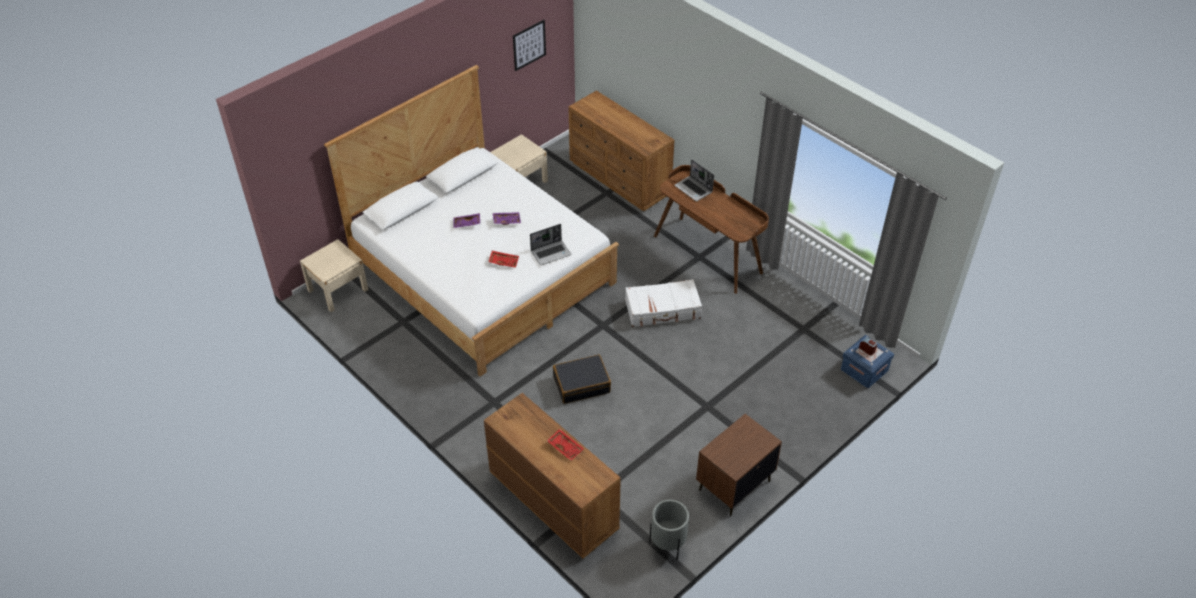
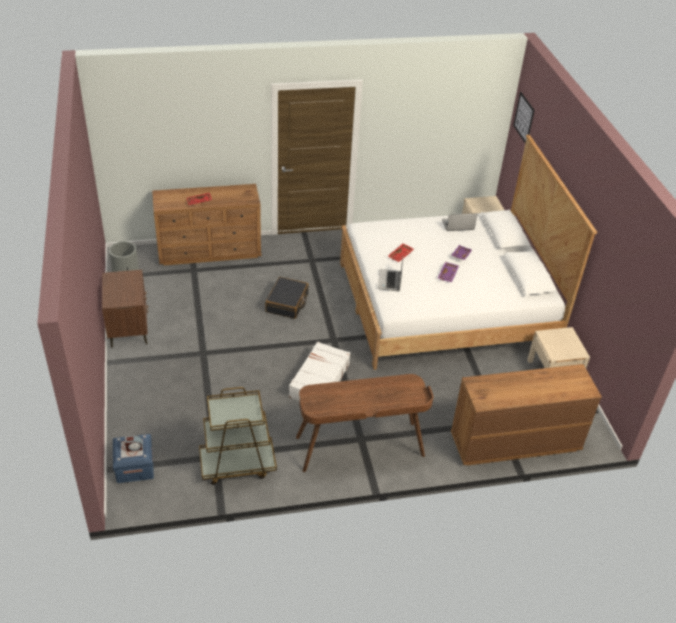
camera: 120 degrees right, 5 degrees down
picture [513,20,546,71] -> picture moved to [513,92,535,143]
laptop [674,159,714,201] -> laptop moved to [442,213,477,231]
none -> brown cart [199,387,277,485]

